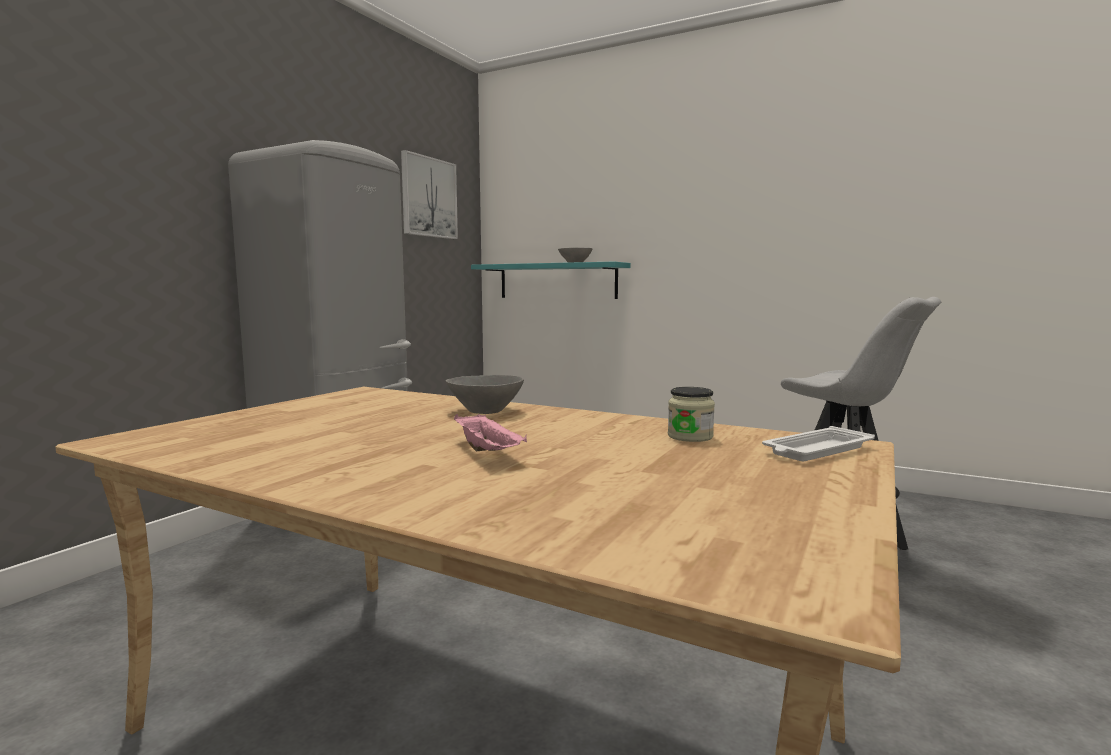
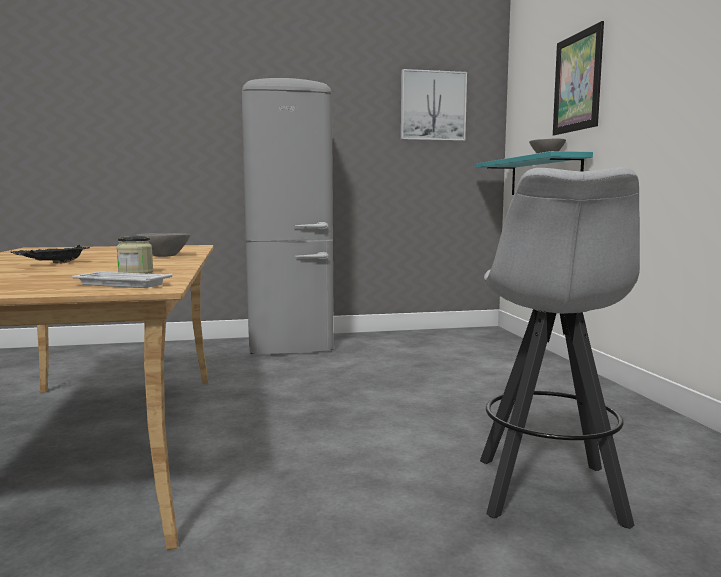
camera: 50 degrees right, 0 degrees up
pink tray [454,414,527,451] -> black tray [11,245,90,264]
none -> picture [553,21,604,135]

